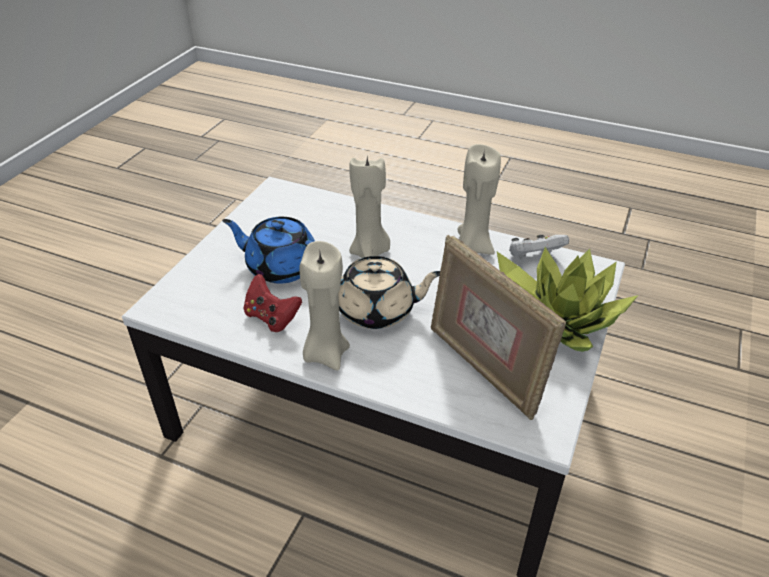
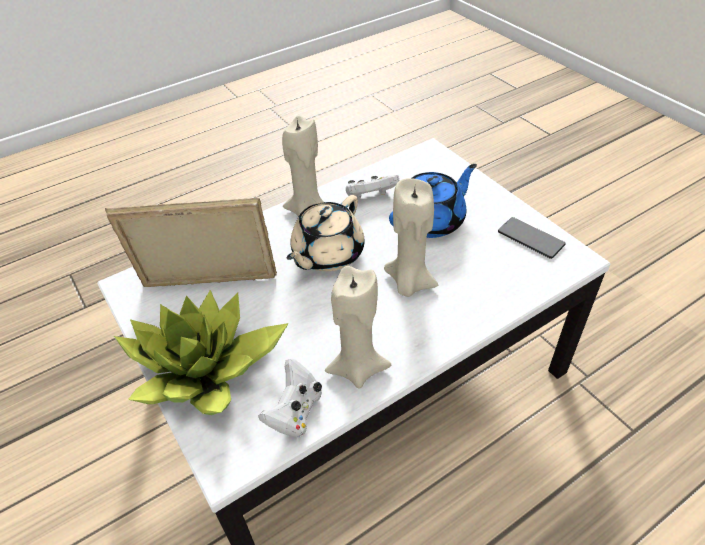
camera: 125 degrees right, 5 degrees up
red game controller [244,274,302,332] -> white game controller [346,175,399,200]
none -> phone [498,217,566,259]

